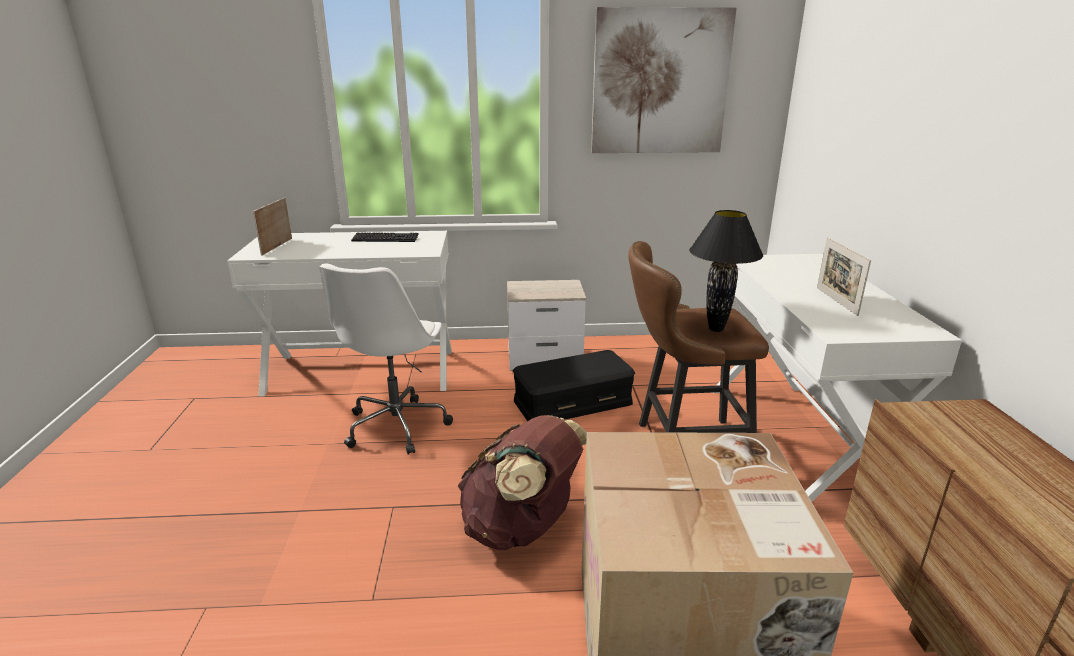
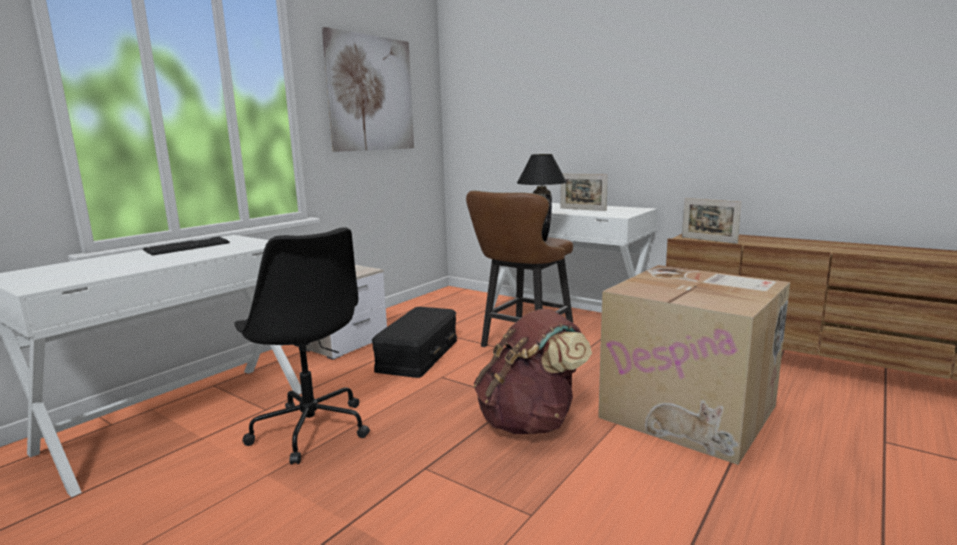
camera: 50 degrees left, 10 degrees down
picture frame [253,197,292,256] -> picture frame moved to [682,198,742,244]
white office chair [319,263,453,455] -> black office chair [234,227,370,465]

